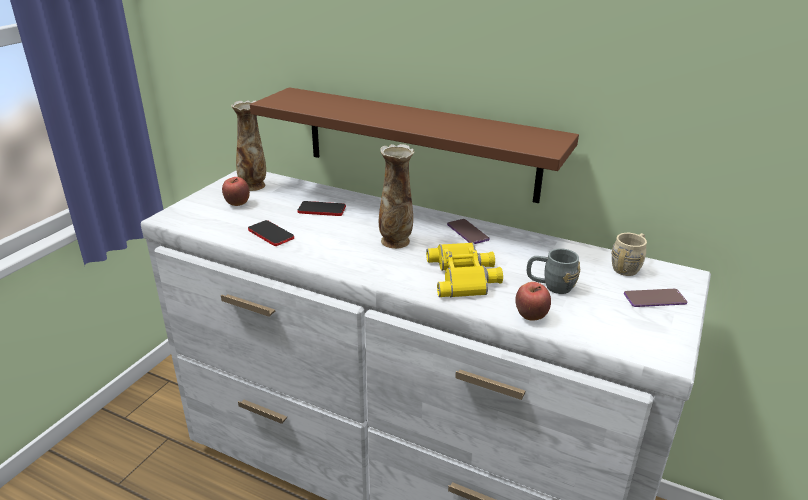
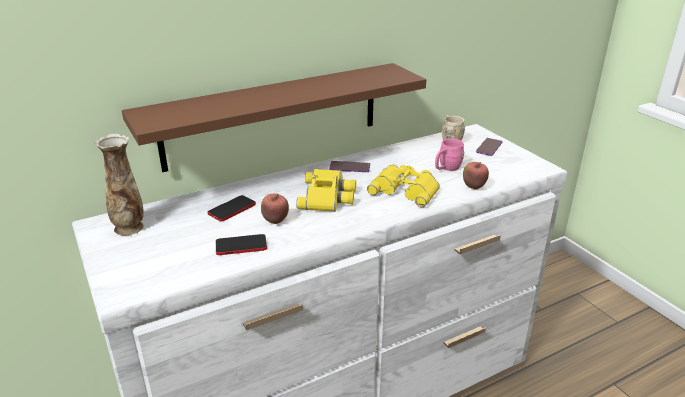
camera: 55 degrees left, 0 degrees up
apple [222,177,250,206] -> apple moved to [261,194,289,224]
vase [379,144,414,249] -> yellow binoculars [296,169,356,212]
grey mug [527,248,580,294] -> pink mug [435,138,464,171]

